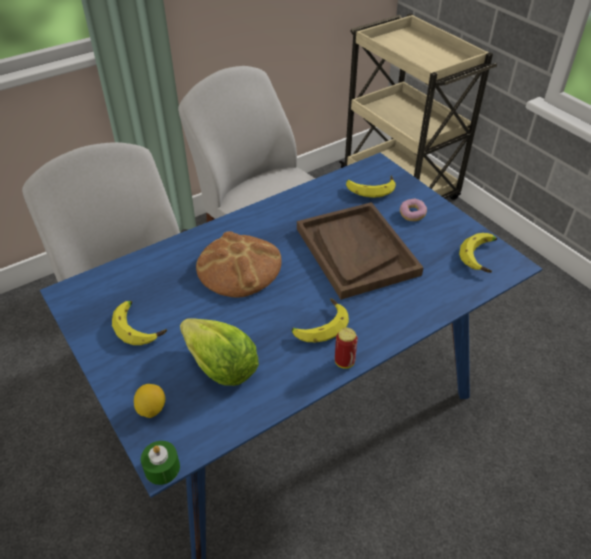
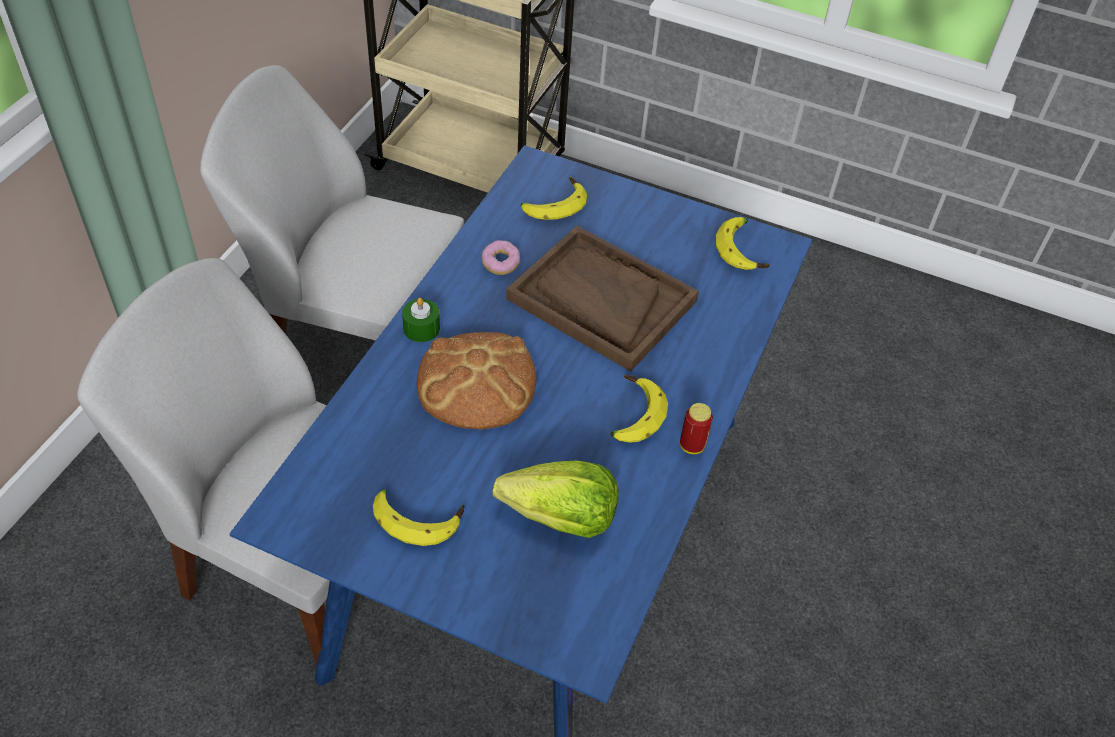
camera: 35 degrees left, 5 degrees up
lemon [134,384,165,418] -> none
green candle [141,441,180,485] -> green candle moved to [402,298,440,342]
donut [400,199,427,221] -> donut moved to [481,240,520,275]

